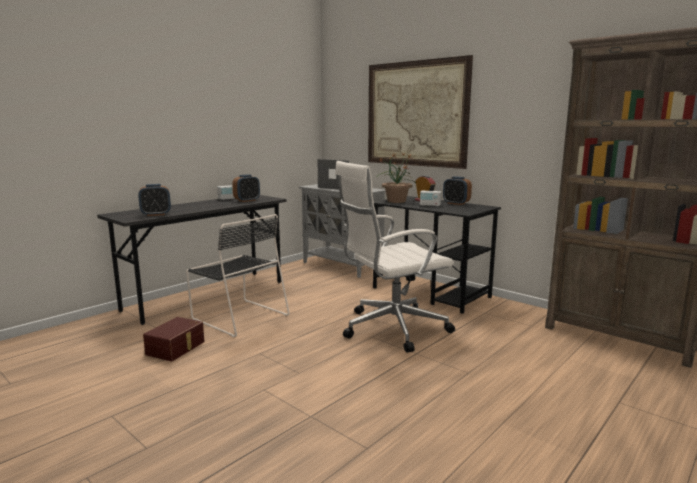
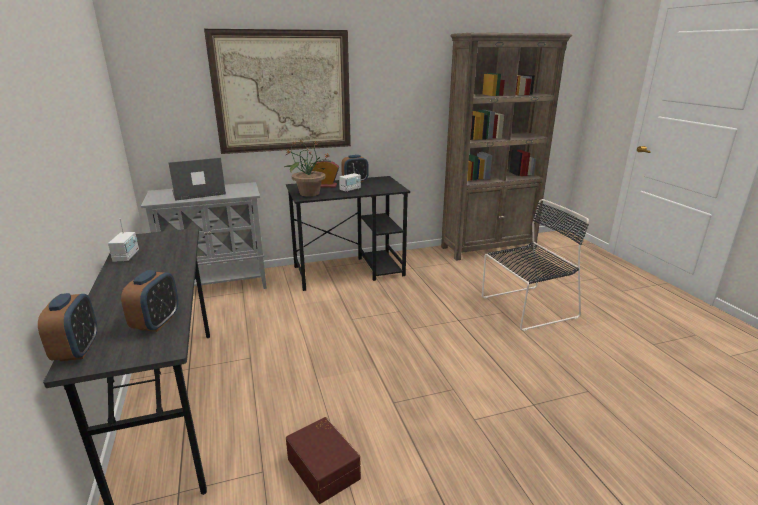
camera: 60 degrees left, 10 degrees up
black chair [186,214,290,337] -> black chair moved to [482,199,589,331]
alarm clock [232,174,260,202] -> alarm clock moved to [38,293,97,361]
white office chair [335,161,455,353] -> none

